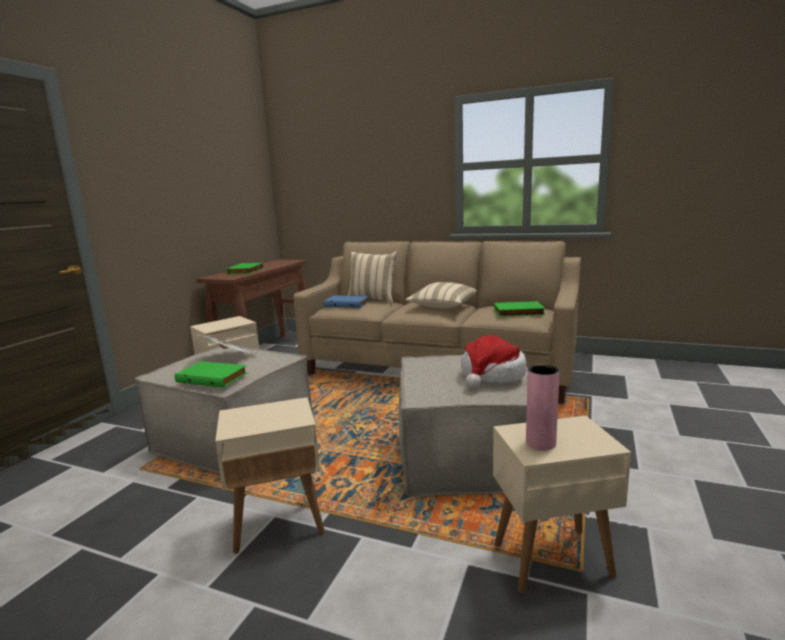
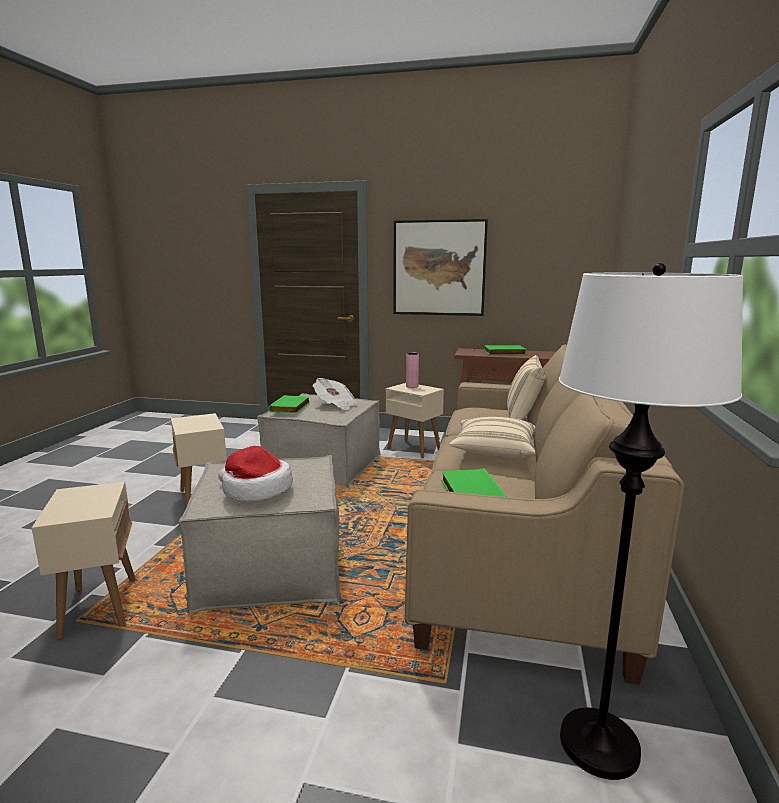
camera: 80 degrees right, 0 degrees up
blue book [323,295,369,308] -> none
pink vase [526,364,560,450] -> pink vase moved to [406,353,419,388]
none -> picture [394,219,488,316]
none -> white floor lamp [559,263,743,780]

